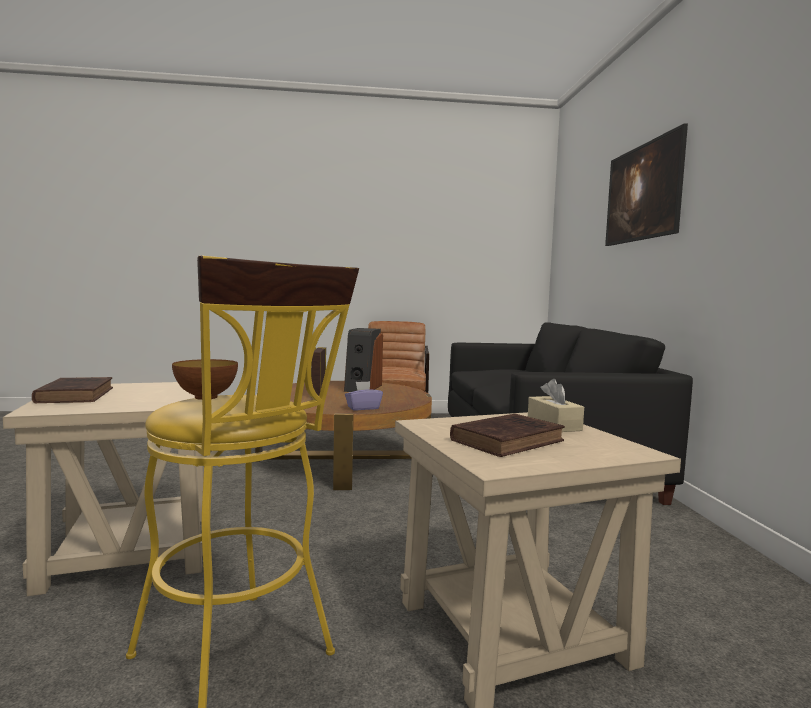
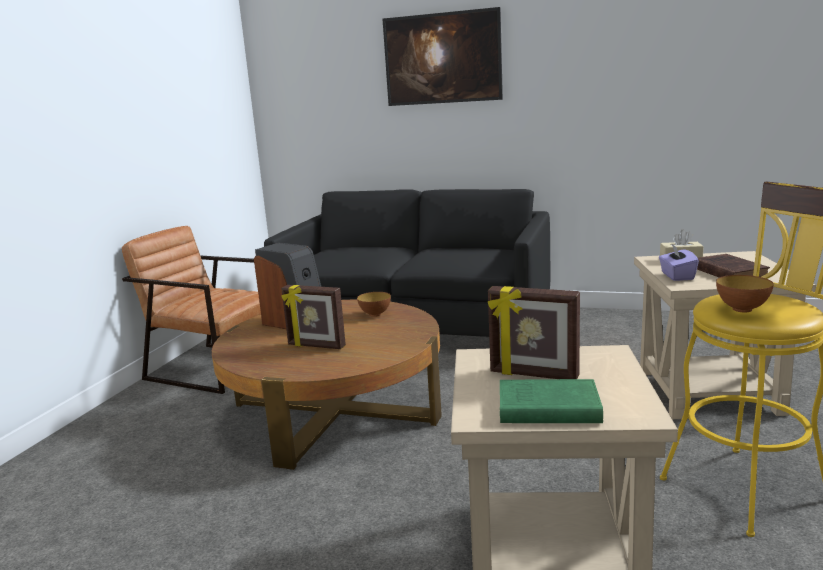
camera: 65 degrees left, 10 degrees up
brown book [32,377,113,404] -> green book [500,379,603,423]
purple tissue box [345,381,383,410] -> purple tissue box moved to [659,244,699,281]
none -> bowl [357,292,391,317]
none -> picture frame [488,286,580,379]

